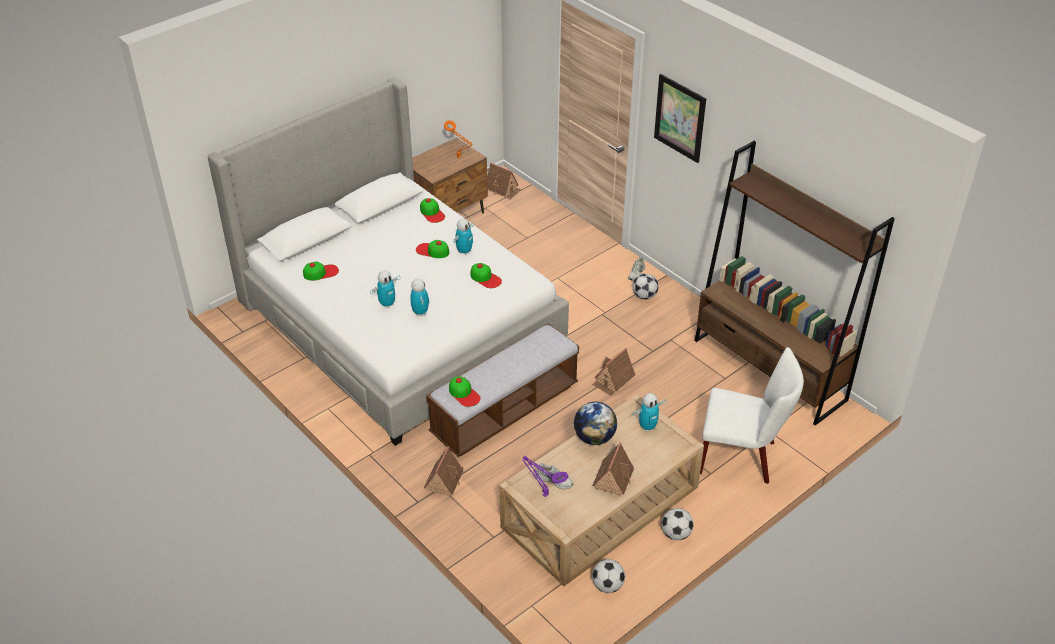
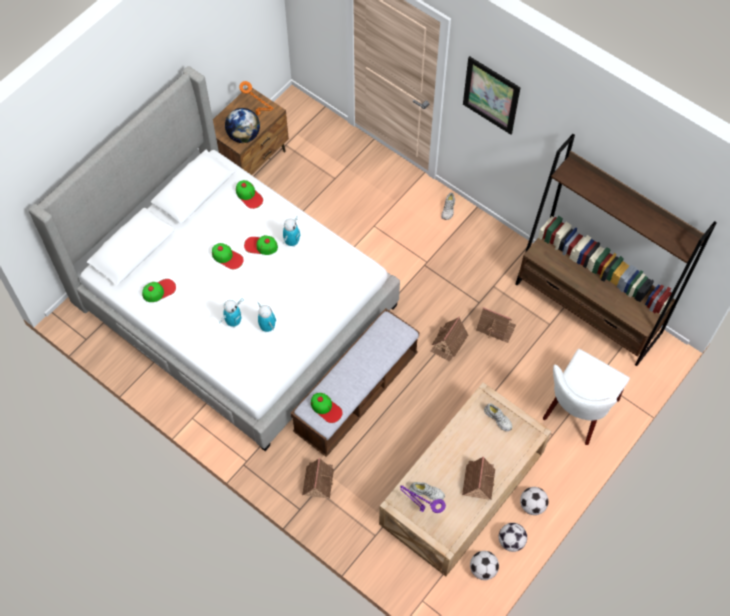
camera: 10 degrees left, 20 degrees up
cap [470,263,502,288] -> cap moved to [212,243,244,269]
toy house [487,163,521,199] -> toy house moved to [476,307,516,343]
globe [574,402,617,445] -> globe moved to [225,108,260,143]
football [632,273,659,299] -> football moved to [499,523,527,552]
toy robot [632,393,667,432] -> white shoe [484,403,512,431]
white chair [700,347,804,484] -> white chair turned 120 degrees clockwise [543,349,630,445]

